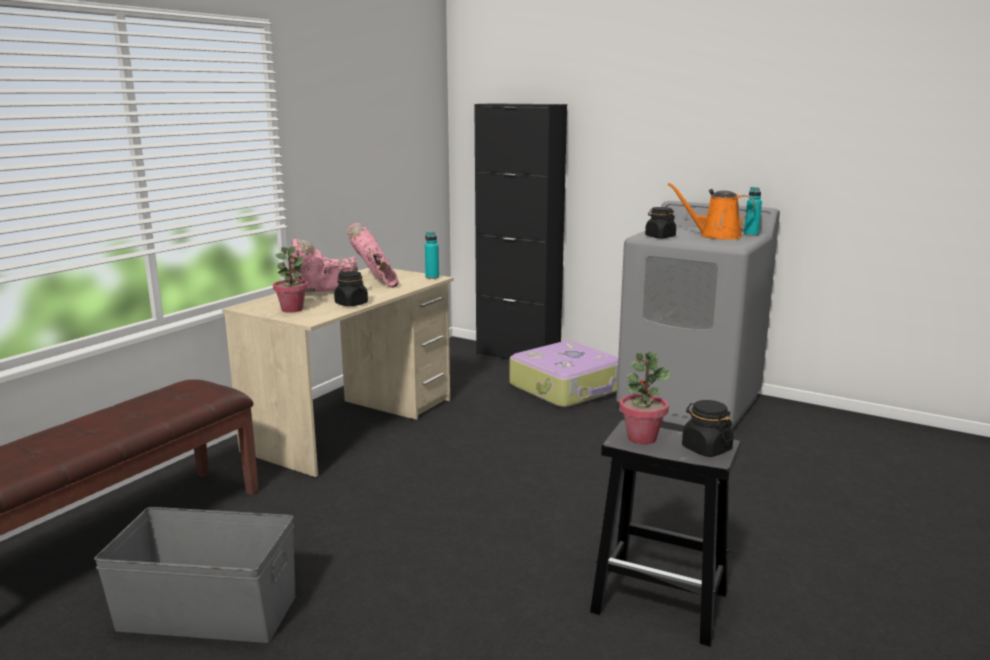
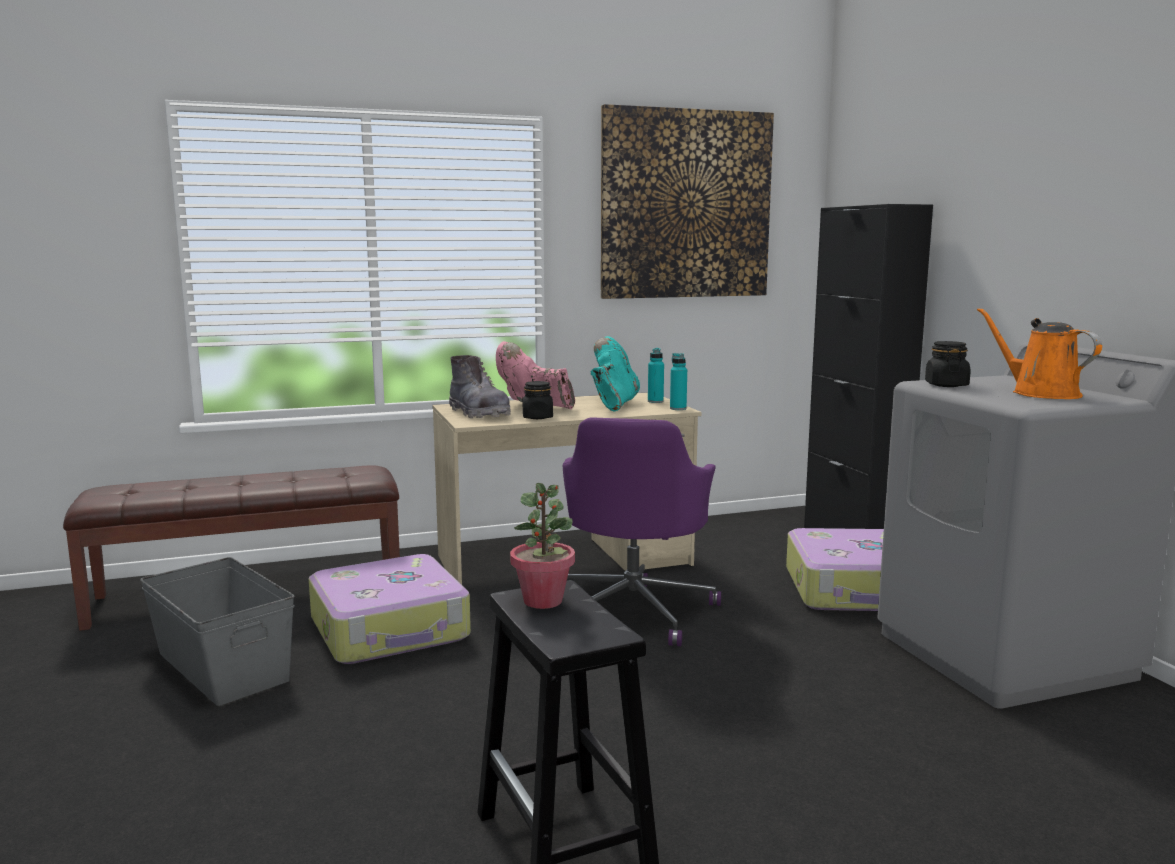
camera: 40 degrees right, 5 degrees down
potted plant [273,246,308,313] -> grey boot [449,355,511,418]
pink boot [347,223,398,288] -> turquoise boot [591,336,640,411]
black jar [682,400,733,457] -> none
turquoise bottle [744,187,762,236] -> turquoise bottle moved to [648,348,664,403]
none -> suitcase [309,554,471,664]
none -> purple office chair [563,418,721,646]
none -> picture [601,104,774,299]

